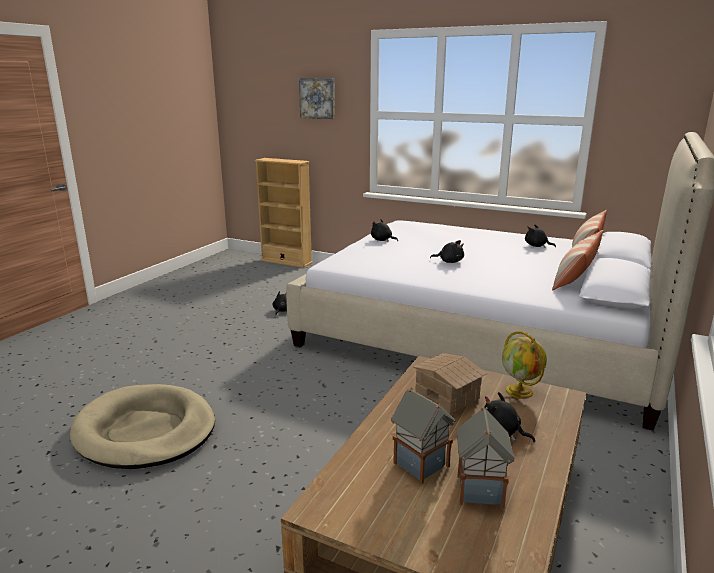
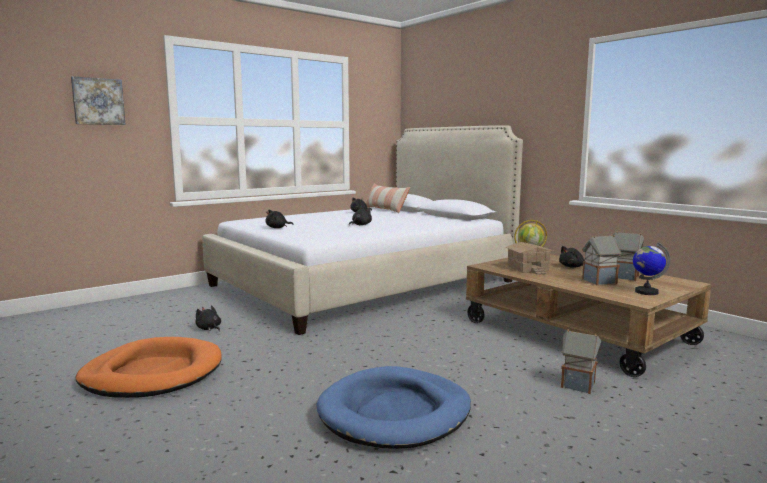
camera: 65 degrees left, 10 degrees down
beige dog bed [70,384,215,469] -> blue dog bed [317,366,471,449]
beige bookcase [254,158,312,268] -> none
pillow [552,230,603,291] -> none
none -> orange dog bed [76,337,222,398]
none -> toy house [561,329,601,394]
none -> globe [633,243,670,295]

